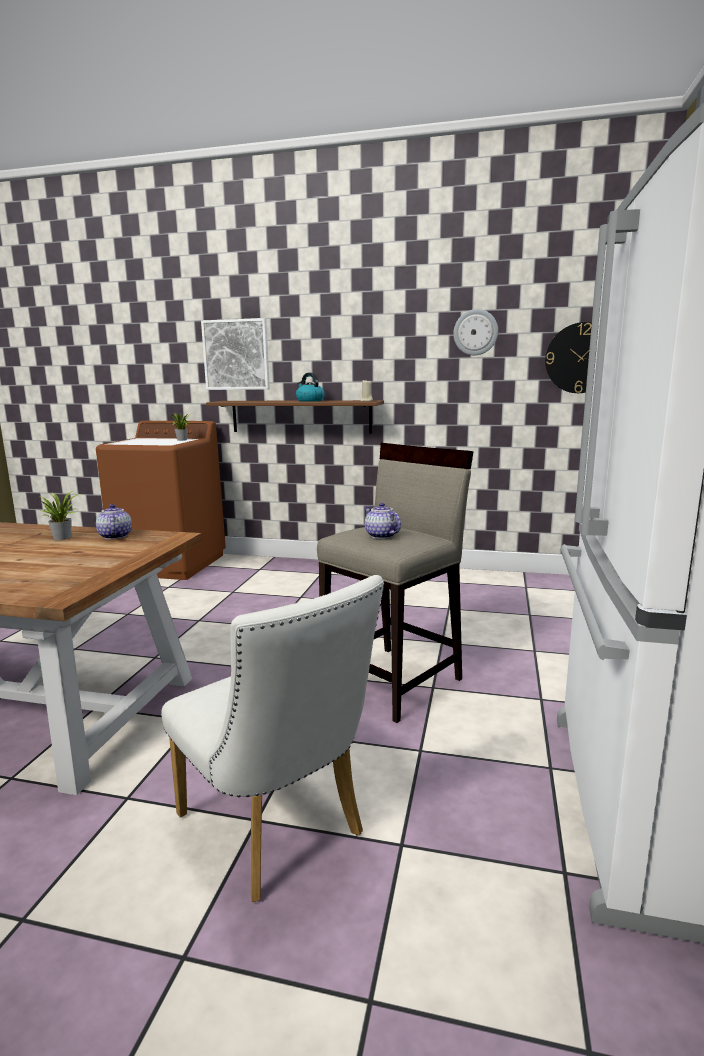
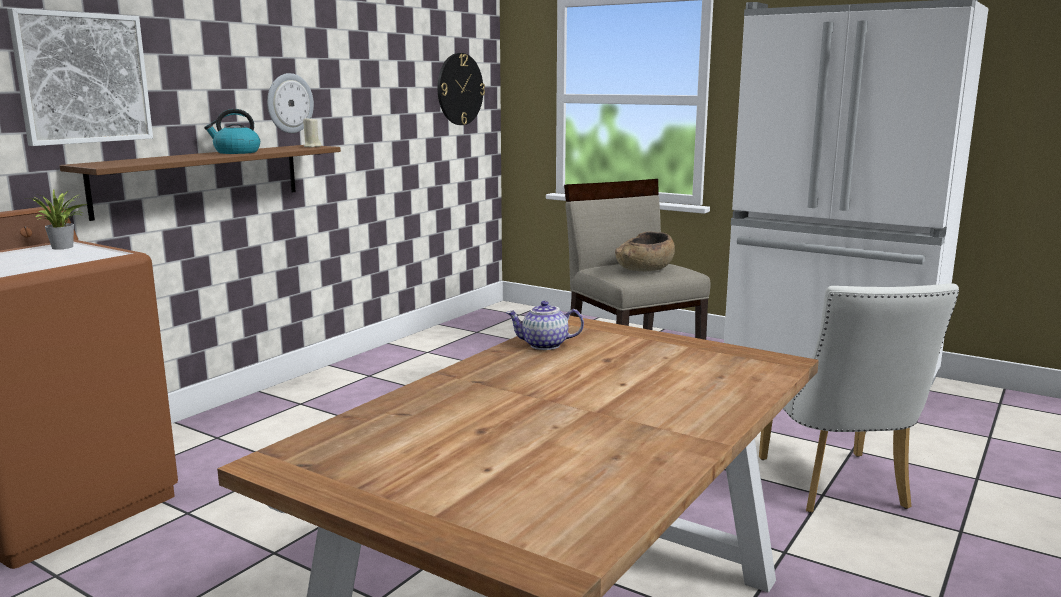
camera: 70 degrees left, 0 degrees up
potted plant [38,491,80,540] -> none
white chair [161,575,384,902] -> white chair turned 105 degrees clockwise [759,283,959,513]
teapot [365,503,401,539] -> brown bowl [615,232,675,271]
wall clock [453,309,498,355] -> wall clock moved to [267,73,314,133]

